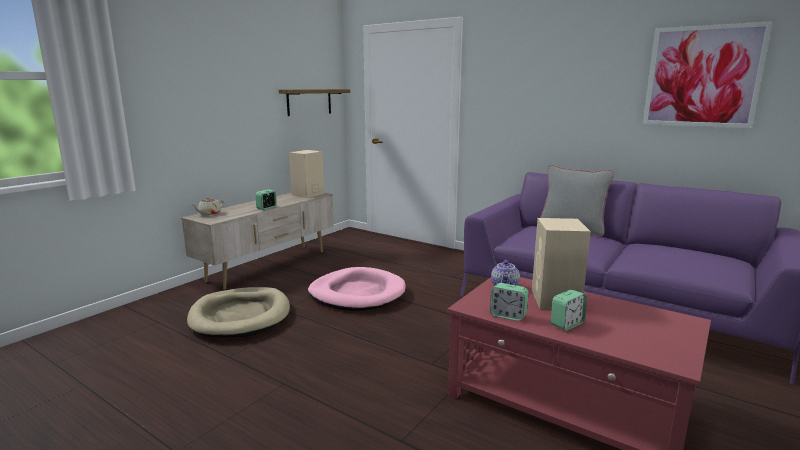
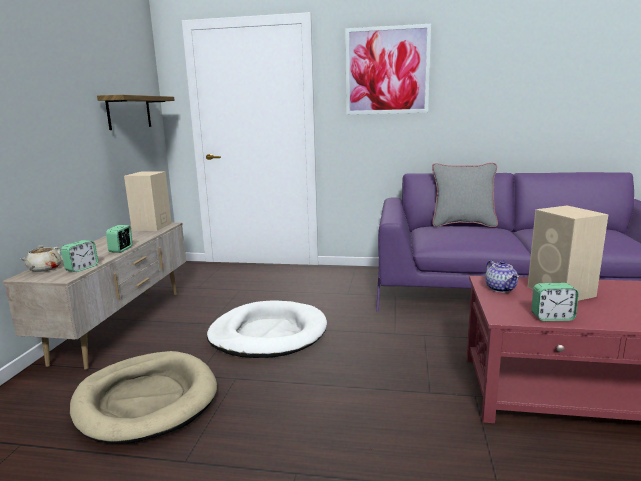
camera: 25 degrees left, 0 degrees up
pink dog bed [308,267,406,311] -> white dog bed [207,301,327,358]
alarm clock [551,290,587,331] -> alarm clock moved to [61,240,98,272]
picture [643,21,773,128] -> picture moved to [345,24,431,115]

